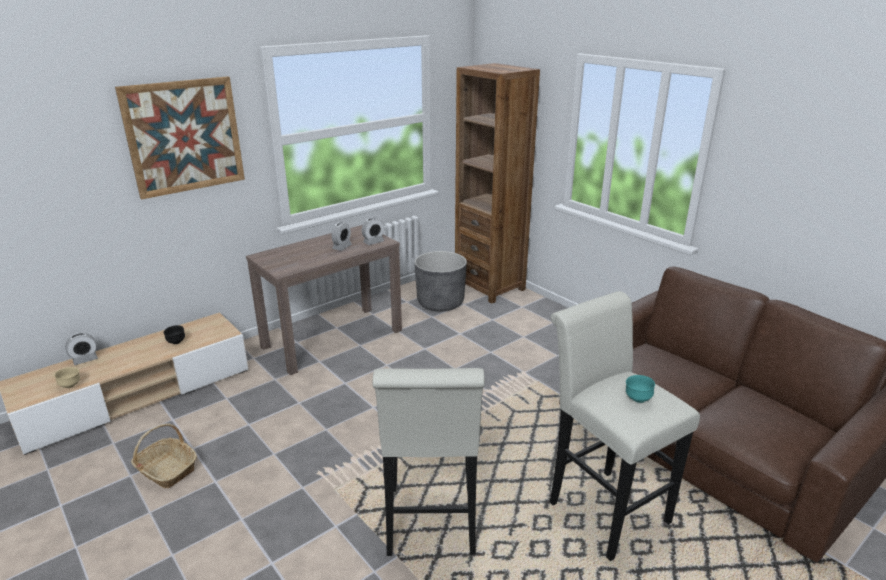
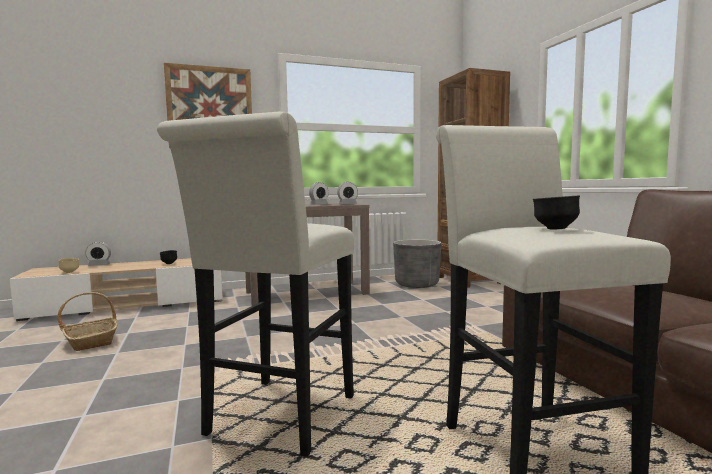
camera: 20 degrees right, 20 degrees down
turquoise bowl [626,375,655,403] -> black bowl [533,195,580,229]

